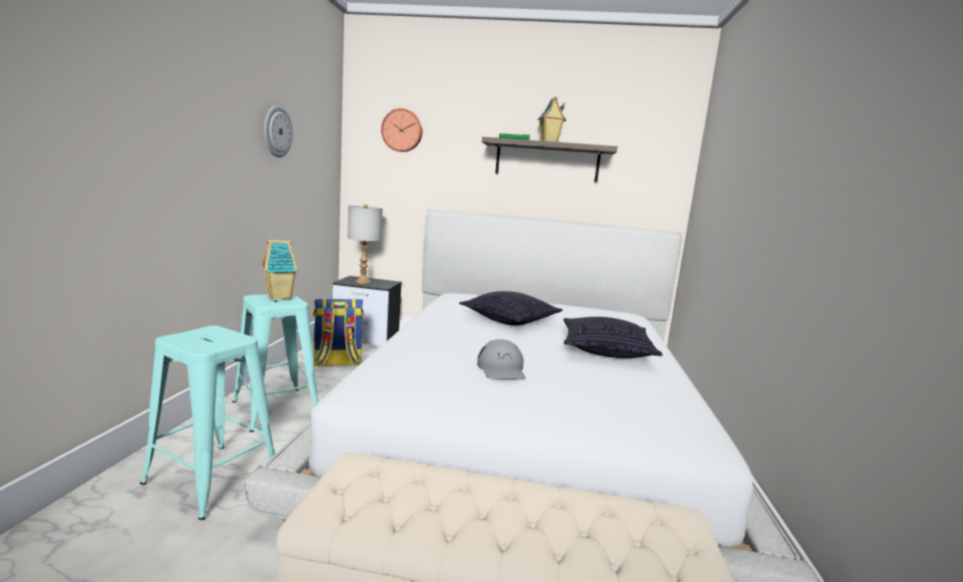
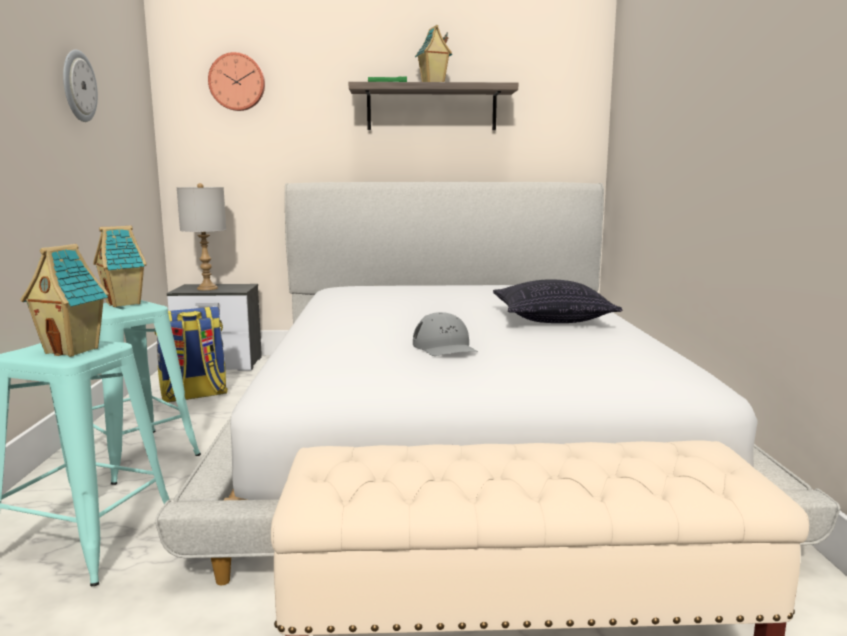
camera: 10 degrees left, 0 degrees up
pillow [459,291,563,325] -> none
none -> toy house [20,244,109,357]

